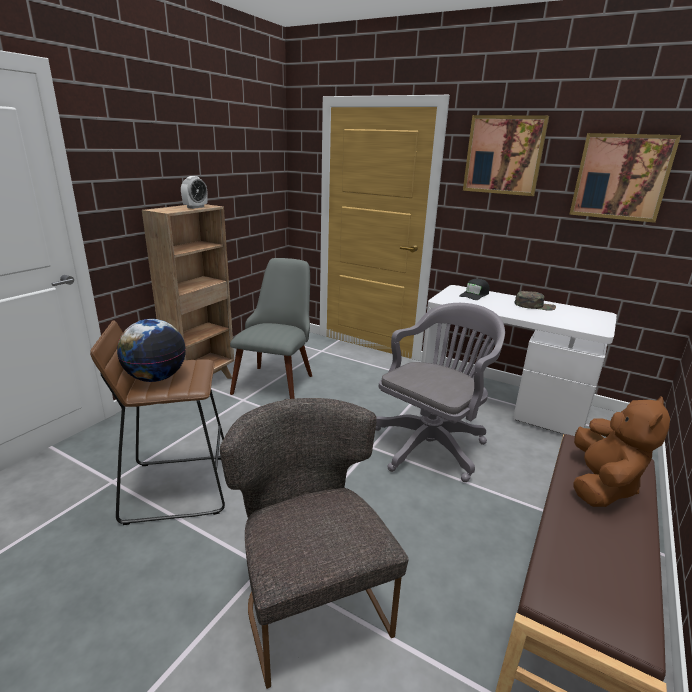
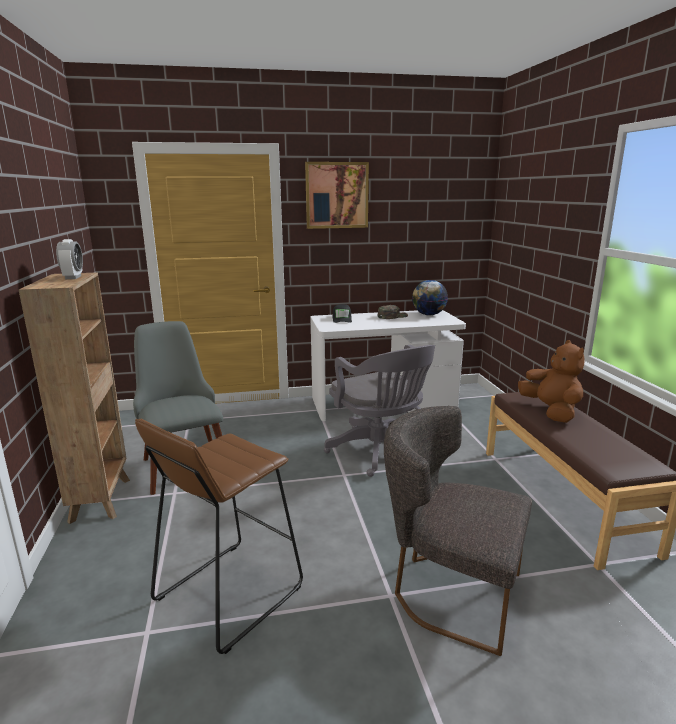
camera: 40 degrees left, 5 degrees down
globe [117,319,186,382] -> globe moved to [412,280,448,315]
grey office chair [375,303,505,482] -> grey office chair turned 150 degrees clockwise [324,345,435,477]
picture [569,133,681,223] -> none

